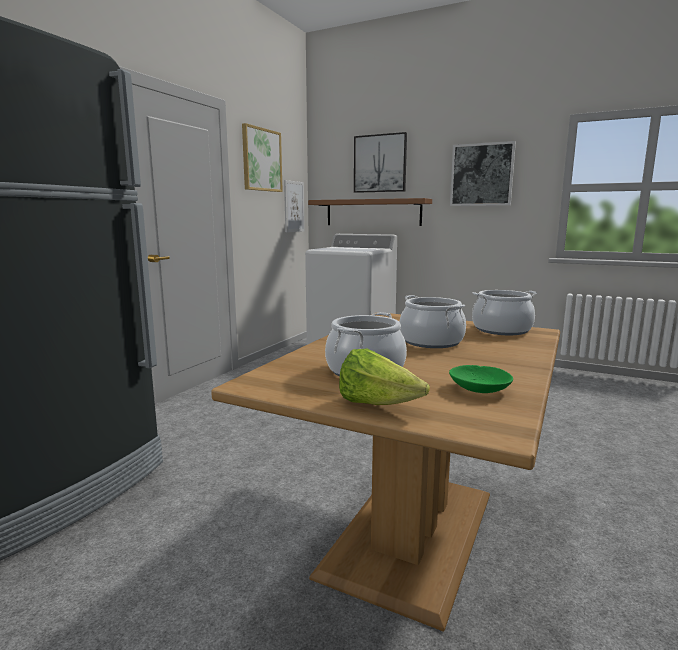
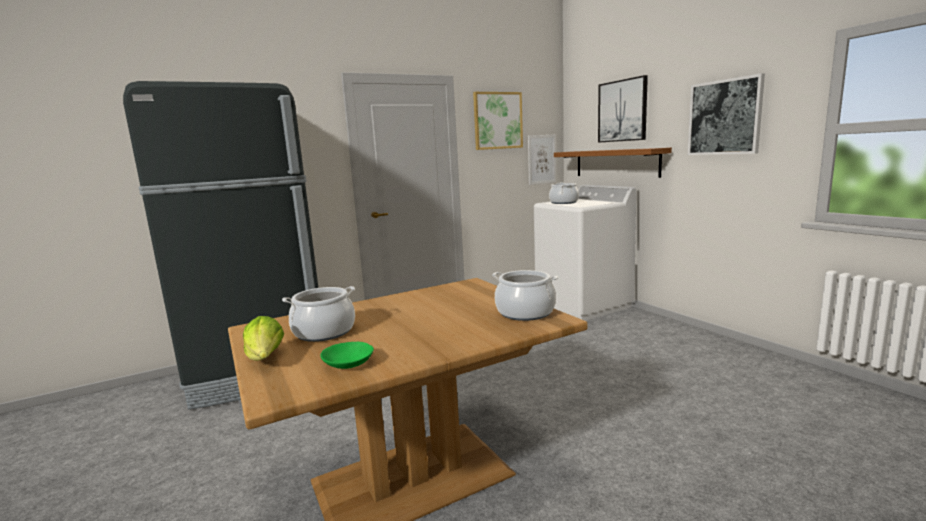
camera: 35 degrees right, 0 degrees up
cooking pot [399,295,466,348] -> cooking pot moved to [549,183,579,204]

